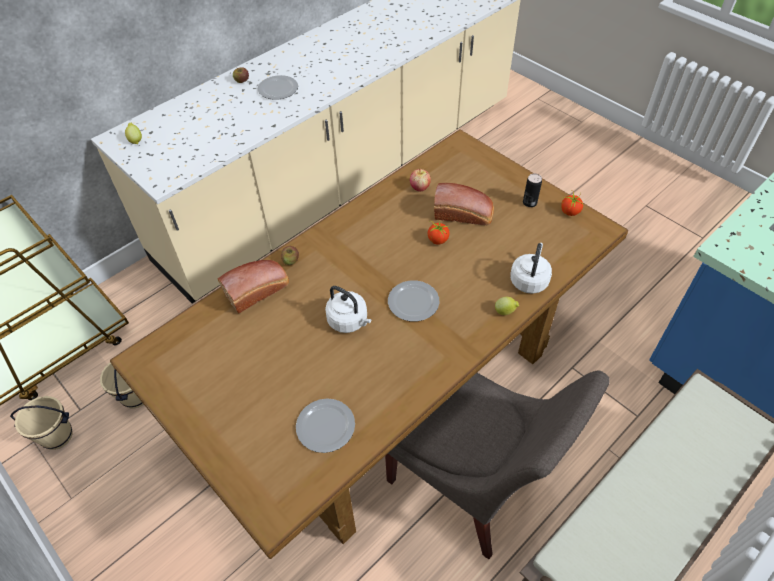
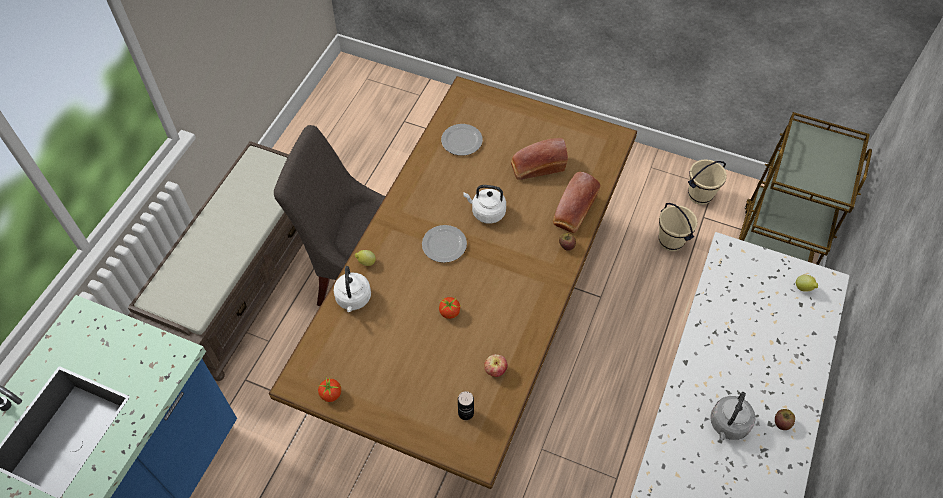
camera: 155 degrees right, 5 degrees up
plate [258,75,298,100] -> grey kettle [710,392,756,440]
bread [434,183,494,225] -> bread moved to [511,138,568,180]
can [523,174,542,207] -> can moved to [458,391,474,420]

